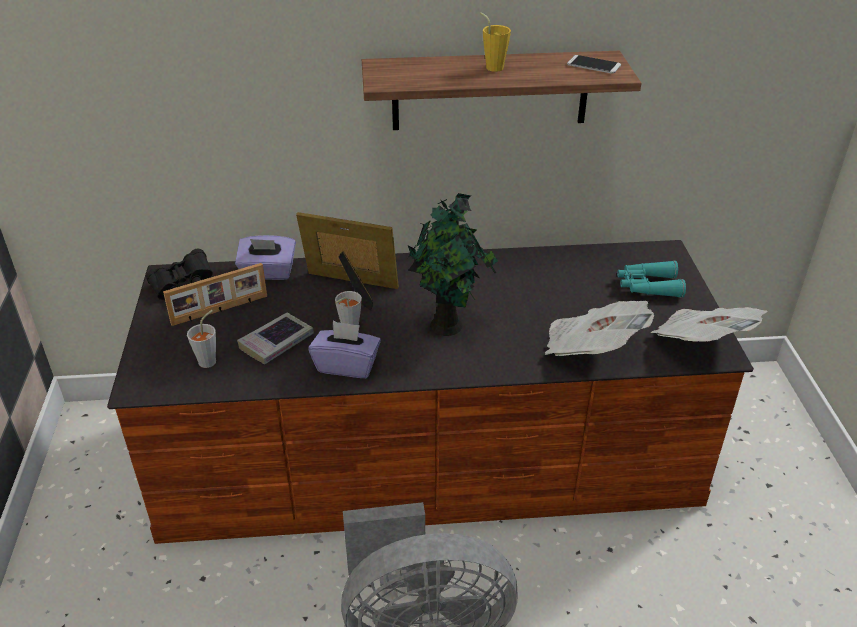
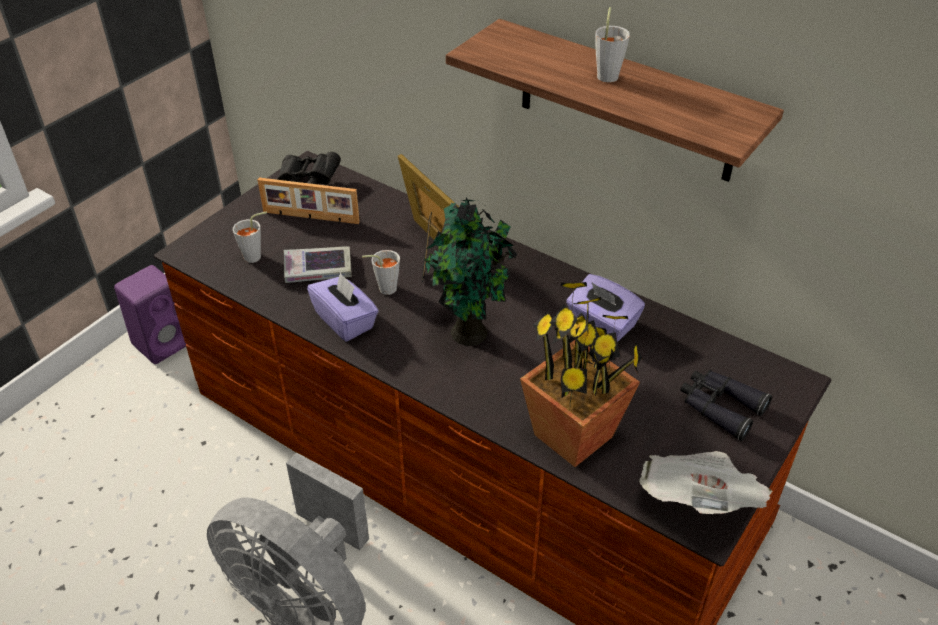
camera: 40 degrees right, 5 degrees up
purple tissue box [235,235,296,280] -> purple tissue box moved to [566,274,645,342]
yellow cup [480,12,511,72] -> grey cup [595,7,630,83]
newspaper [545,301,654,356] -> potted plant [520,282,642,467]
phone [567,55,621,74] -> none
turquoise binoculars [617,260,686,298] -> black binoculars [680,370,772,441]
none -> purple speaker [114,265,186,364]

